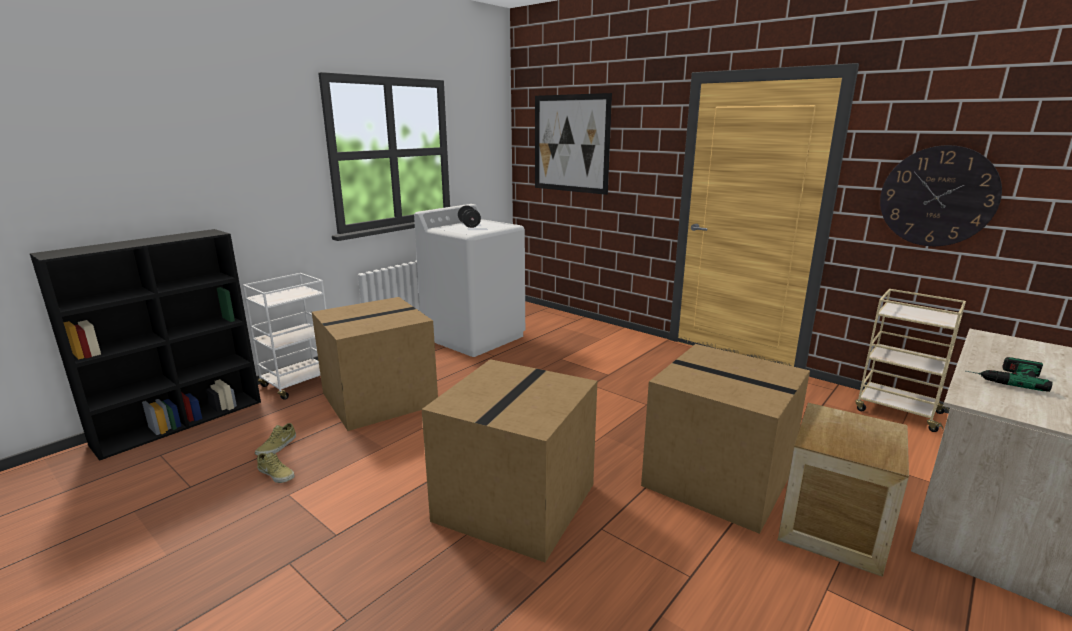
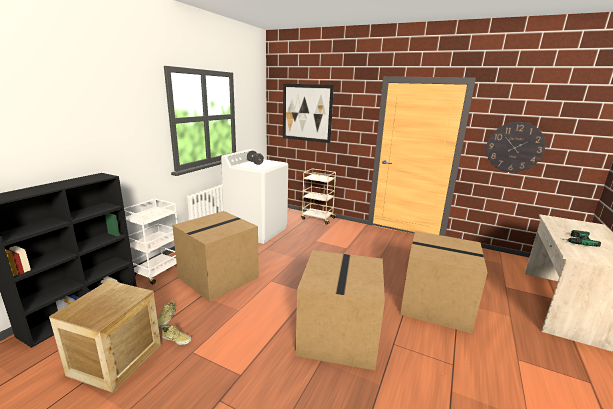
camera: 15 degrees left, 0 degrees up
crate [778,403,909,577] -> crate moved to [49,280,161,393]
beige cart [855,289,966,432] -> beige cart moved to [301,168,337,225]

